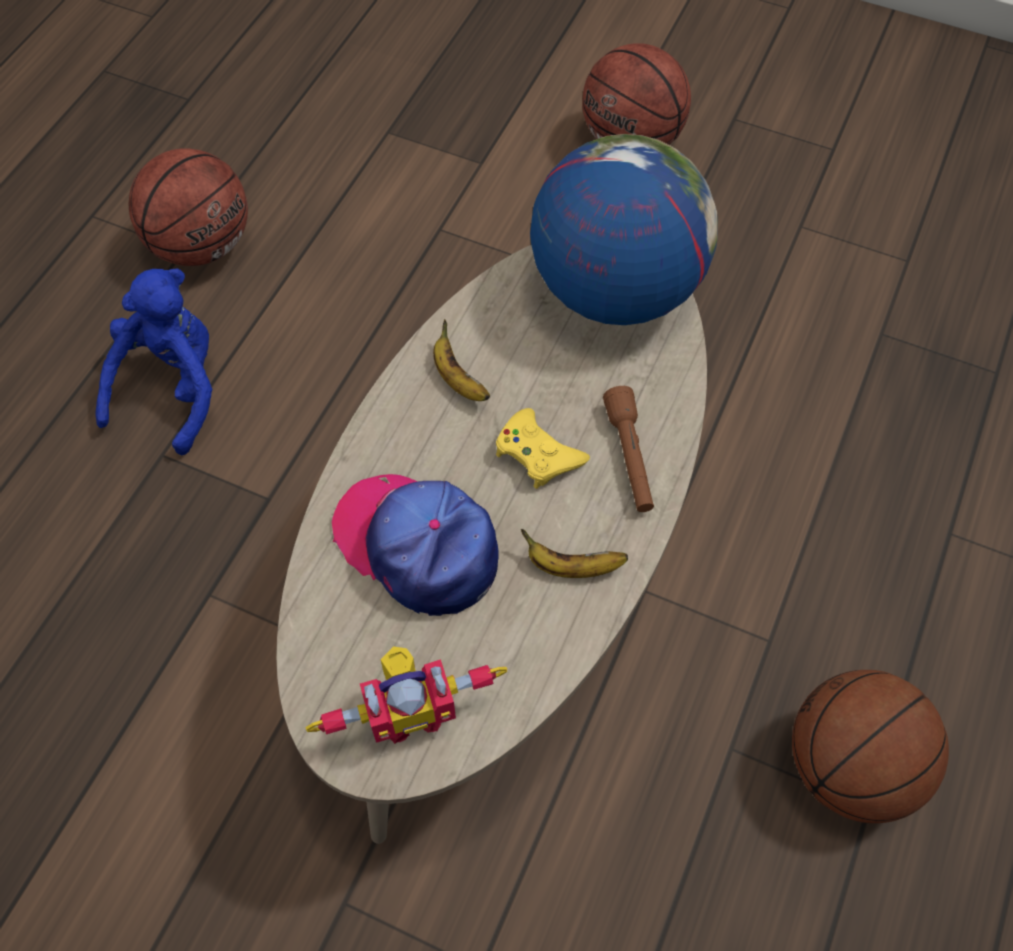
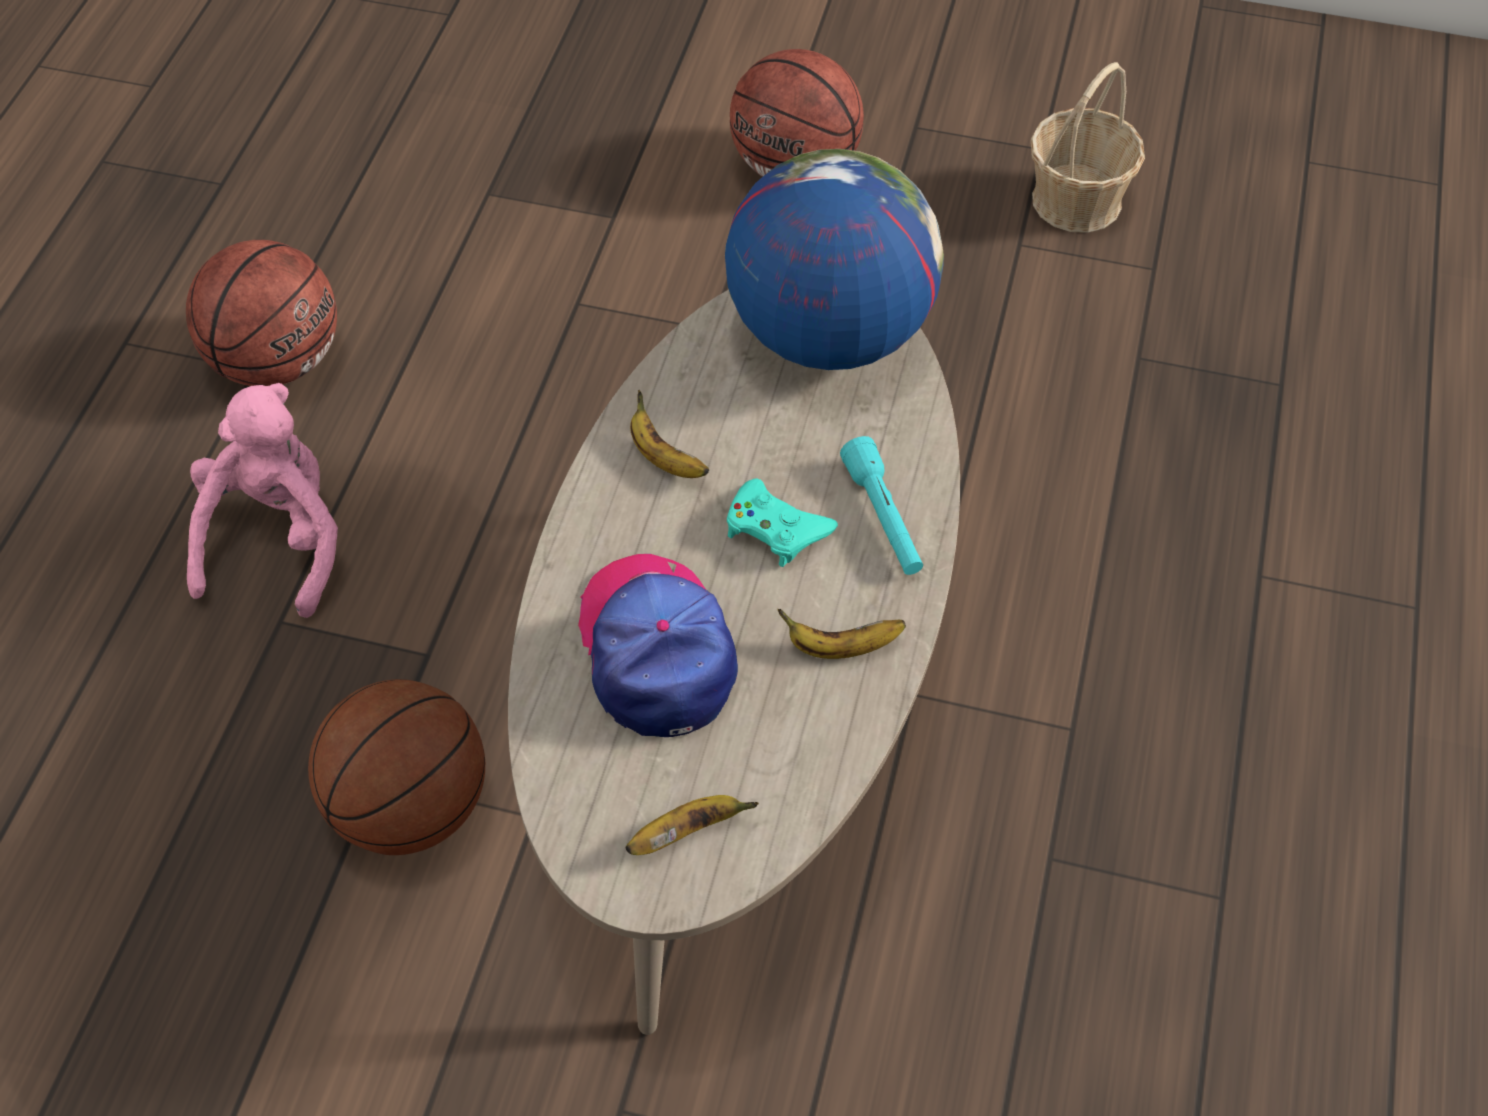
camera: 10 degrees left, 5 degrees down
blue plush toy [95,268,212,455] -> pink plush toy [187,383,338,618]
toy robot [306,646,507,744] -> banana [626,795,759,855]
cap [332,474,498,616] -> cap turned 45 degrees clockwise [578,554,738,737]
yellow game controller [496,408,590,489] -> turquoise game controller [727,478,838,567]
brown flashlight [603,386,654,512] -> turquoise flashlight [840,436,923,575]
basketball [792,670,949,823] -> basketball moved to [308,679,485,855]
none -> basket [1031,62,1145,233]

